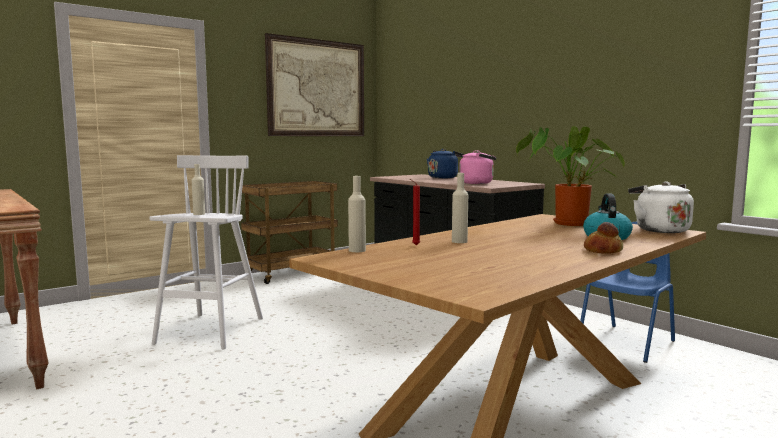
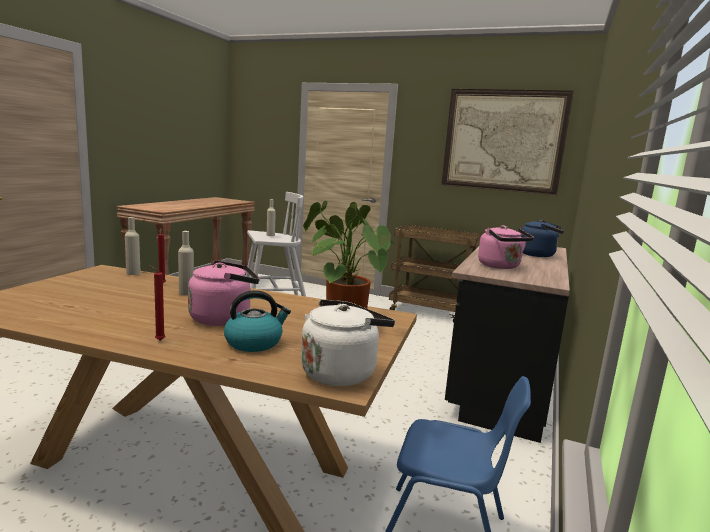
camera: 60 degrees right, 5 degrees up
bread [584,222,623,254] -> red candle [149,265,165,341]
none -> pink kettle [188,260,260,326]

